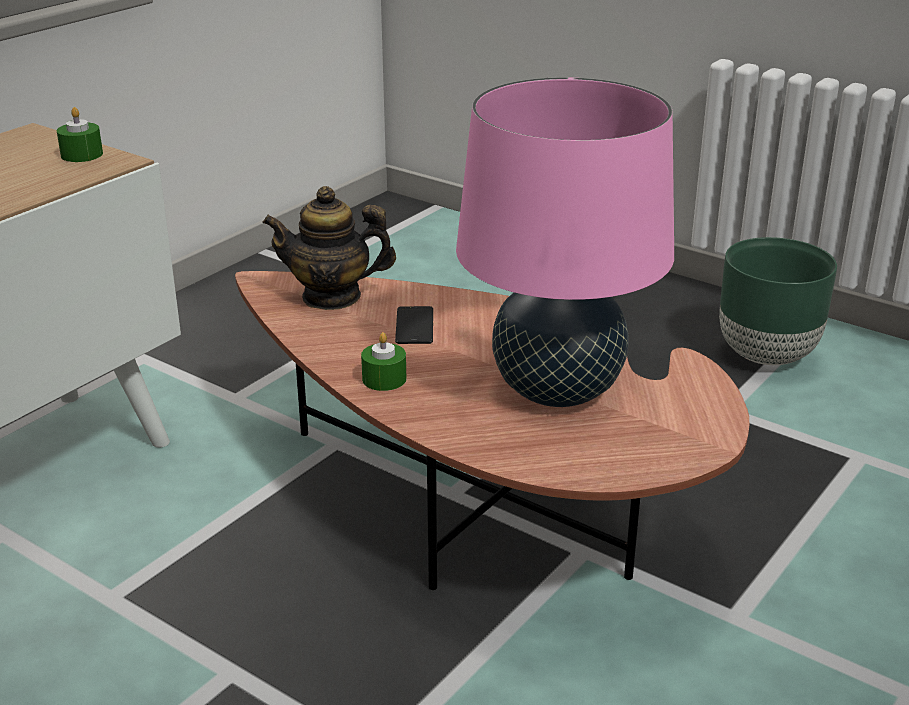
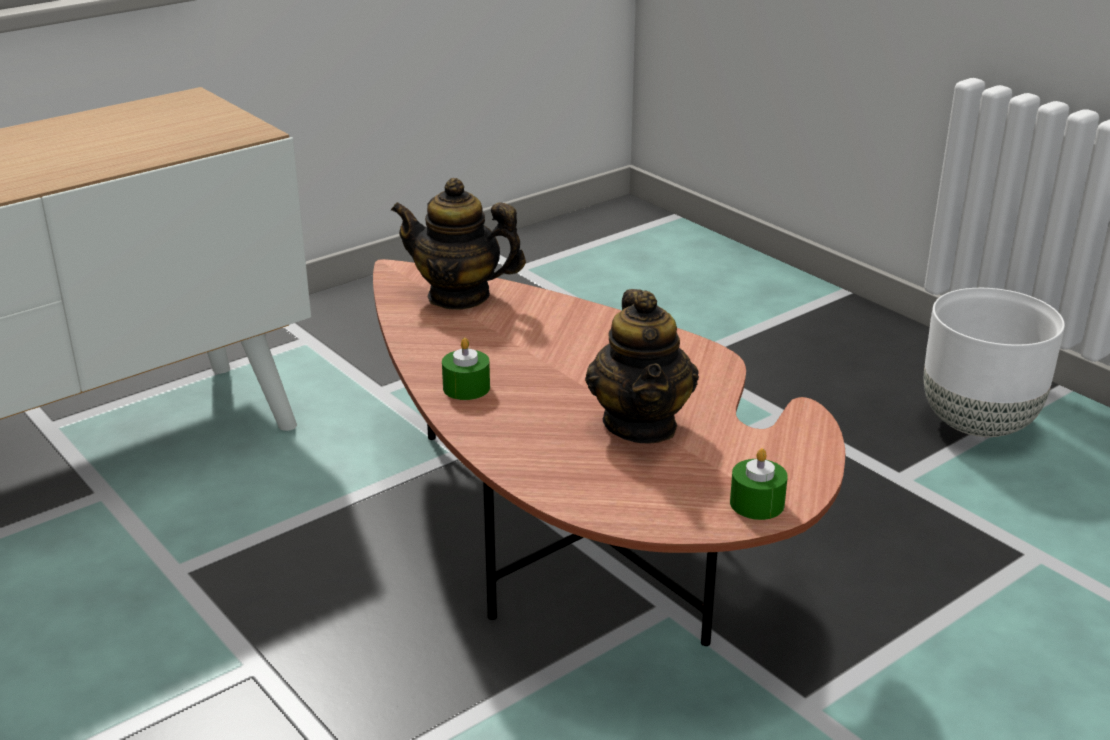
camera: 15 degrees right, 0 degrees up
green candle [57,107,103,162] -> green candle moved to [730,448,788,520]
phone [395,306,433,344] -> none
pink table lamp [456,77,674,407] -> teapot [585,289,699,444]
green planter [719,237,837,365] -> white planter [923,288,1065,437]

